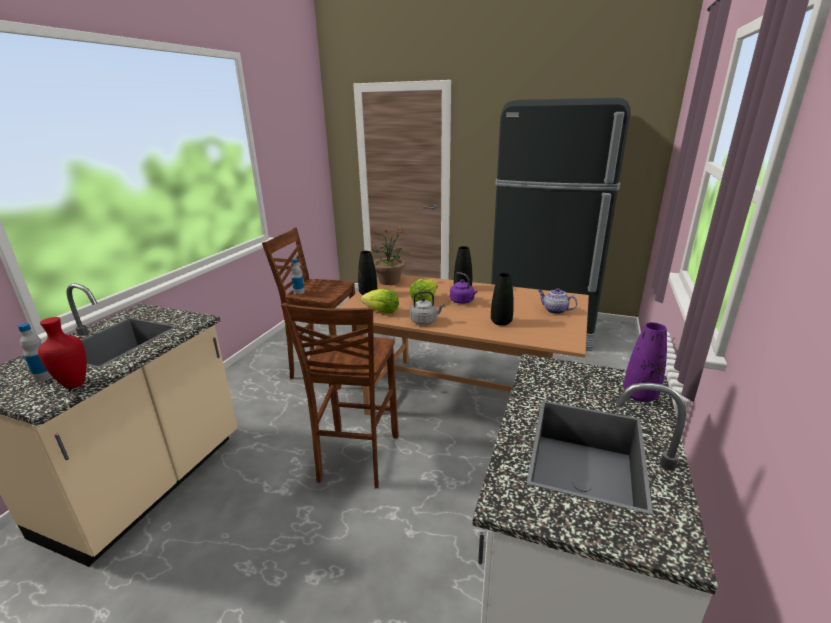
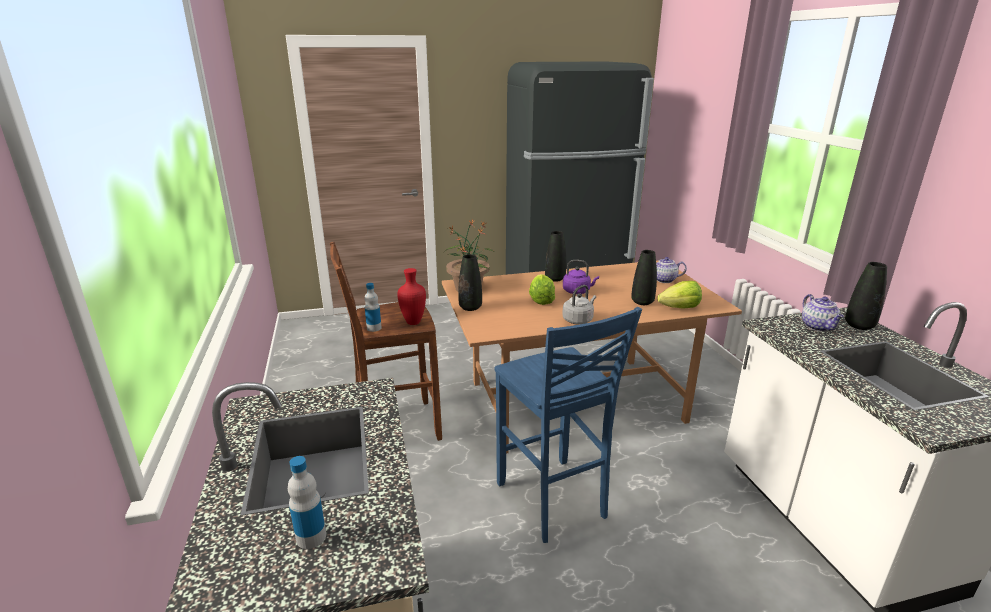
camera: 35 degrees left, 0 degrees up
red vase [38,317,87,389] -> red vase moved to [397,268,426,325]
brown stool [281,303,399,488] -> blue stool [495,307,642,543]
lettuce [361,289,399,314] -> lettuce moved to [657,281,702,309]
purple vase [623,322,667,402] -> black vase [845,262,887,330]
none -> teapot [802,294,844,331]

